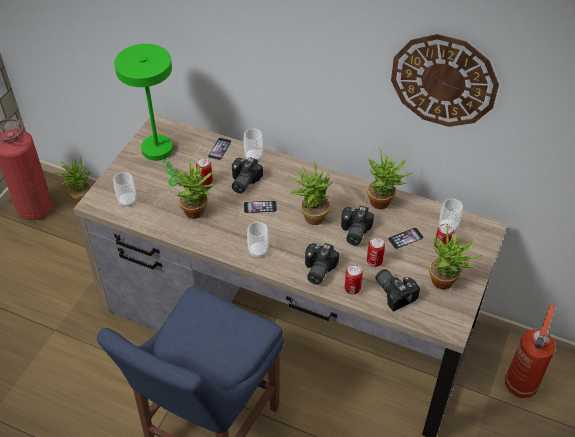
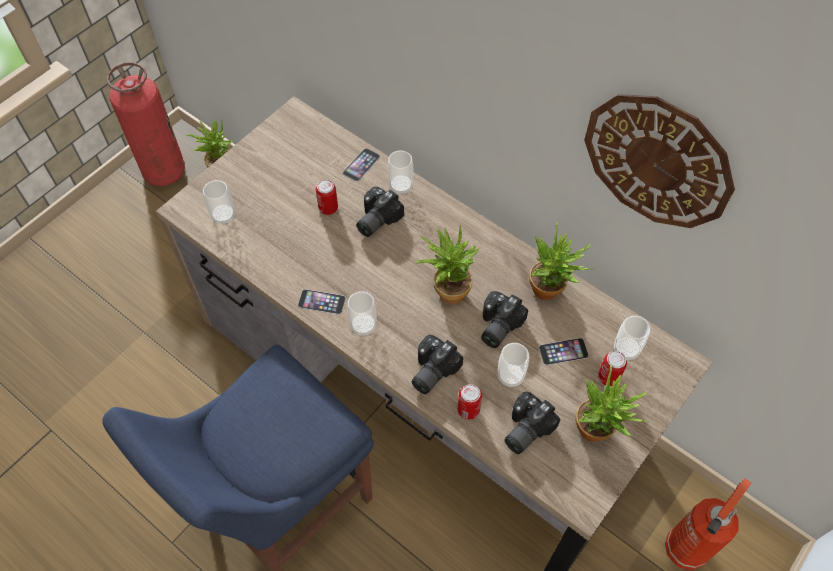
camera: 15 degrees right, 10 degrees up
green table lamp [114,44,178,186] -> none
potted plant [173,157,219,219] -> none
phone [244,200,277,214] -> phone moved to [298,289,346,314]
can [367,237,385,267] -> cup [498,343,529,387]
camera [376,269,420,311] -> camera turned 120 degrees counterclockwise [505,391,560,454]

